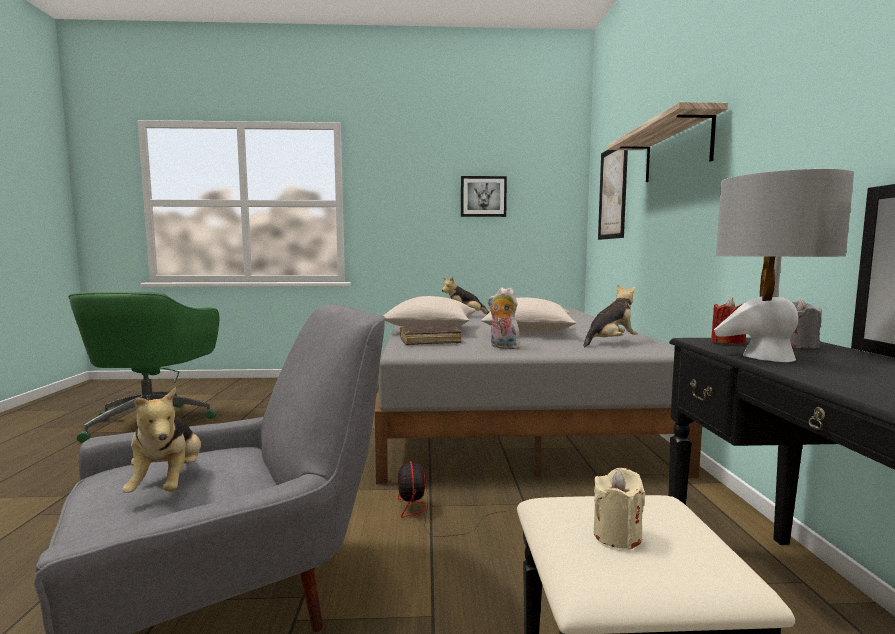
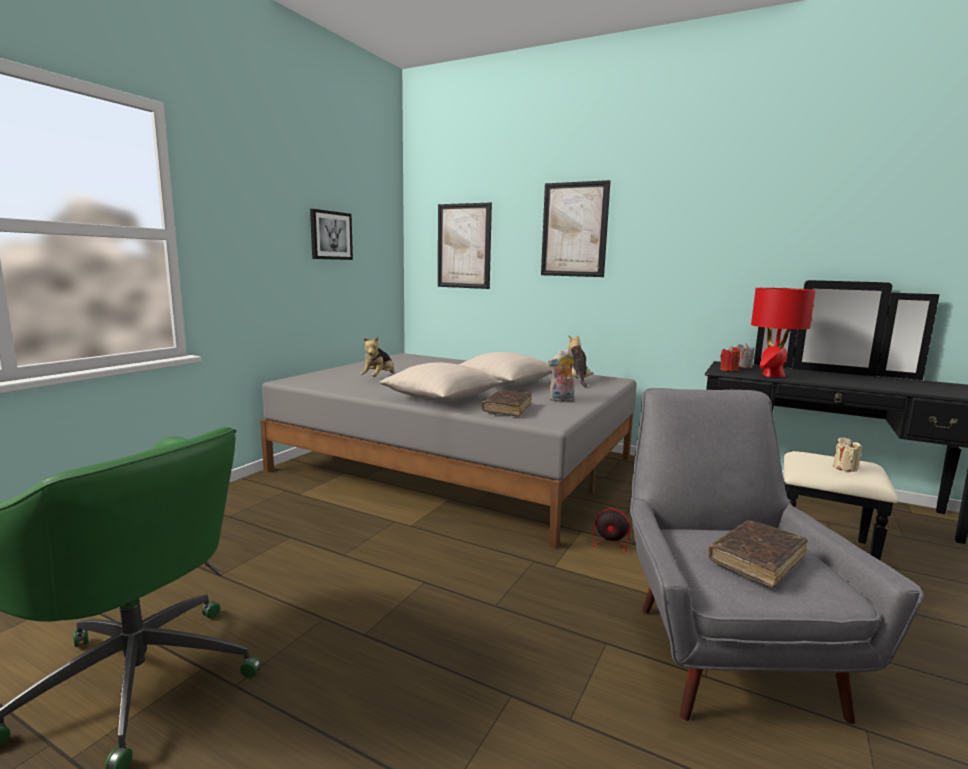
camera: 60 degrees left, 5 degrees up
plush toy [122,387,201,493] -> brown book [708,521,808,588]
shelf [607,102,728,182] -> picture [541,180,611,277]
grey table lamp [714,169,854,362] -> red table lamp [751,288,816,377]

